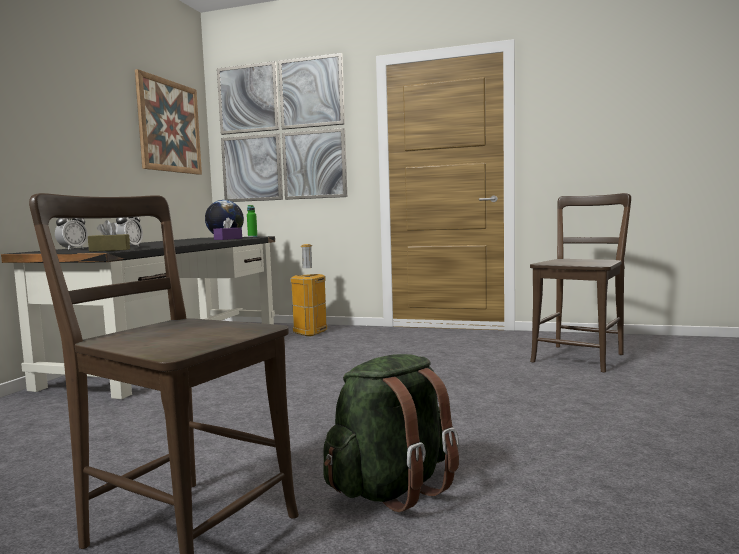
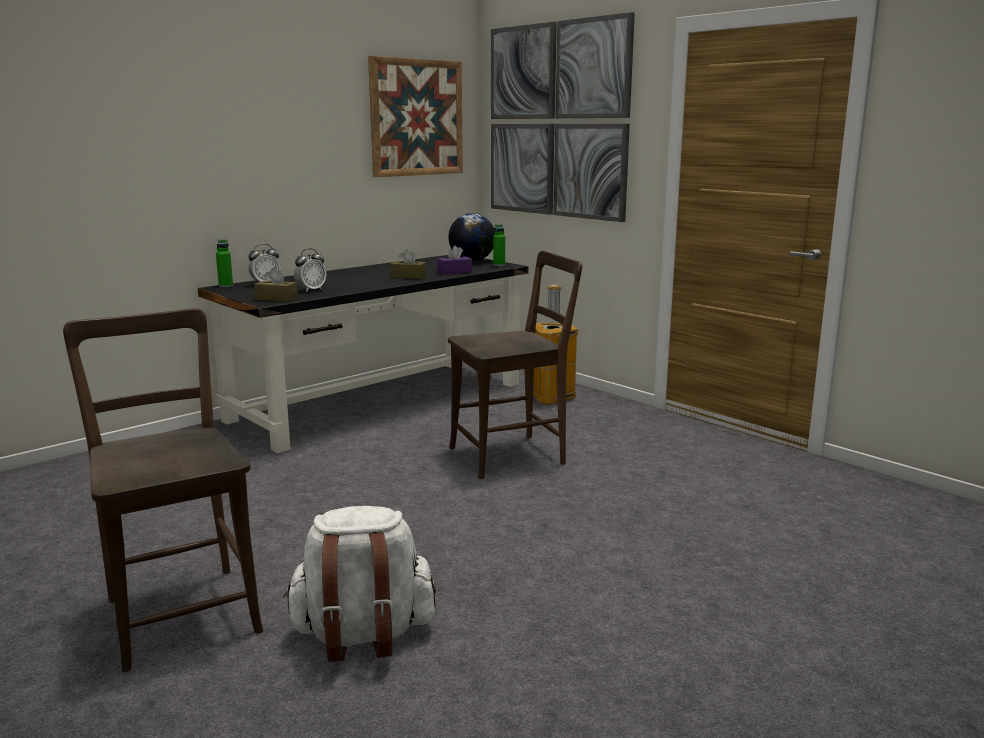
camera: 30 degrees right, 10 degrees up
green backpack [323,354,459,512] -> white backpack [283,506,436,662]
brown chair [530,193,631,372] -> brown chair moved to [448,251,583,479]
none -> green bottle [216,239,233,287]
none -> brown tissue box [390,249,426,279]

